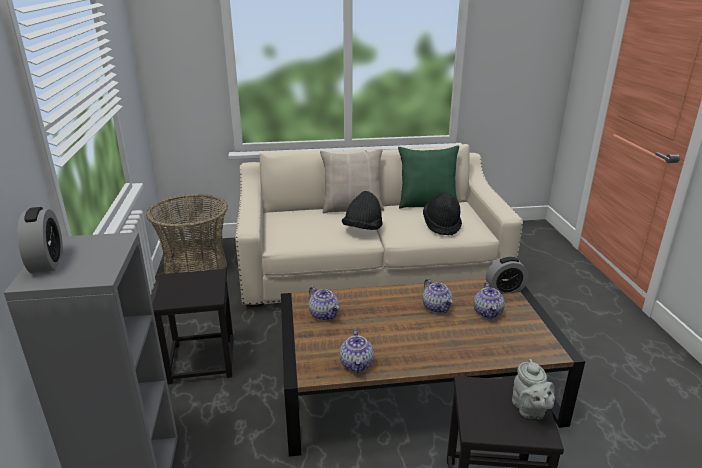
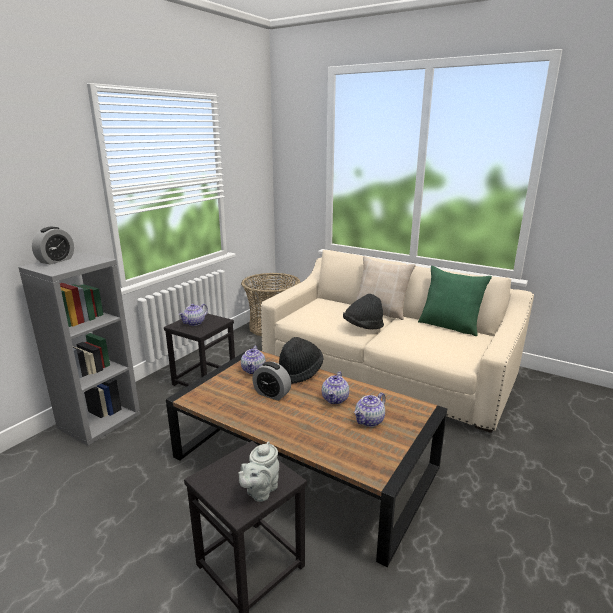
camera: 40 degrees right, 5 degrees down
teapot [340,329,374,373] -> teapot moved to [179,304,208,326]
black hat [423,192,462,235] -> black hat moved to [279,337,324,384]
alarm clock [486,257,528,294] -> alarm clock moved to [252,362,291,401]

